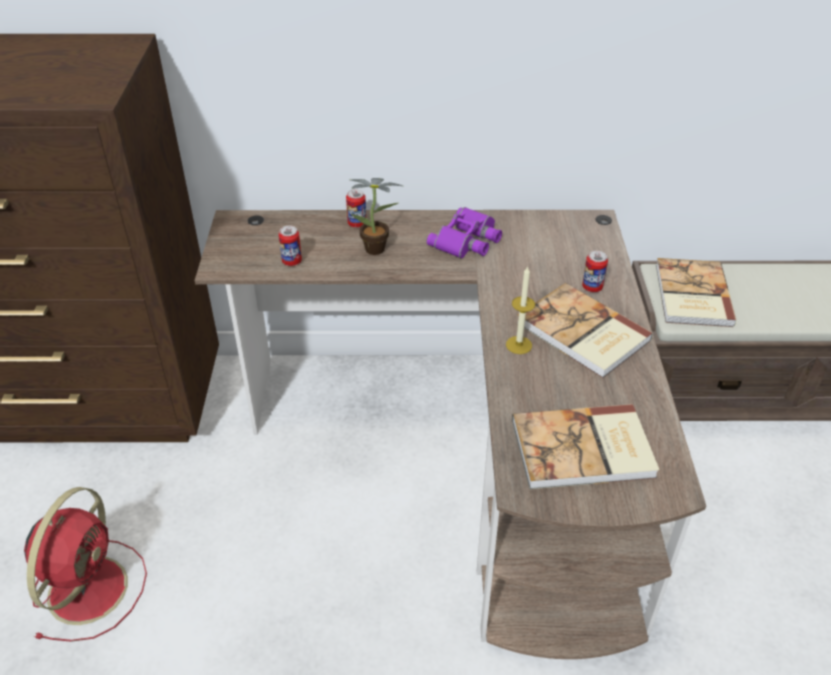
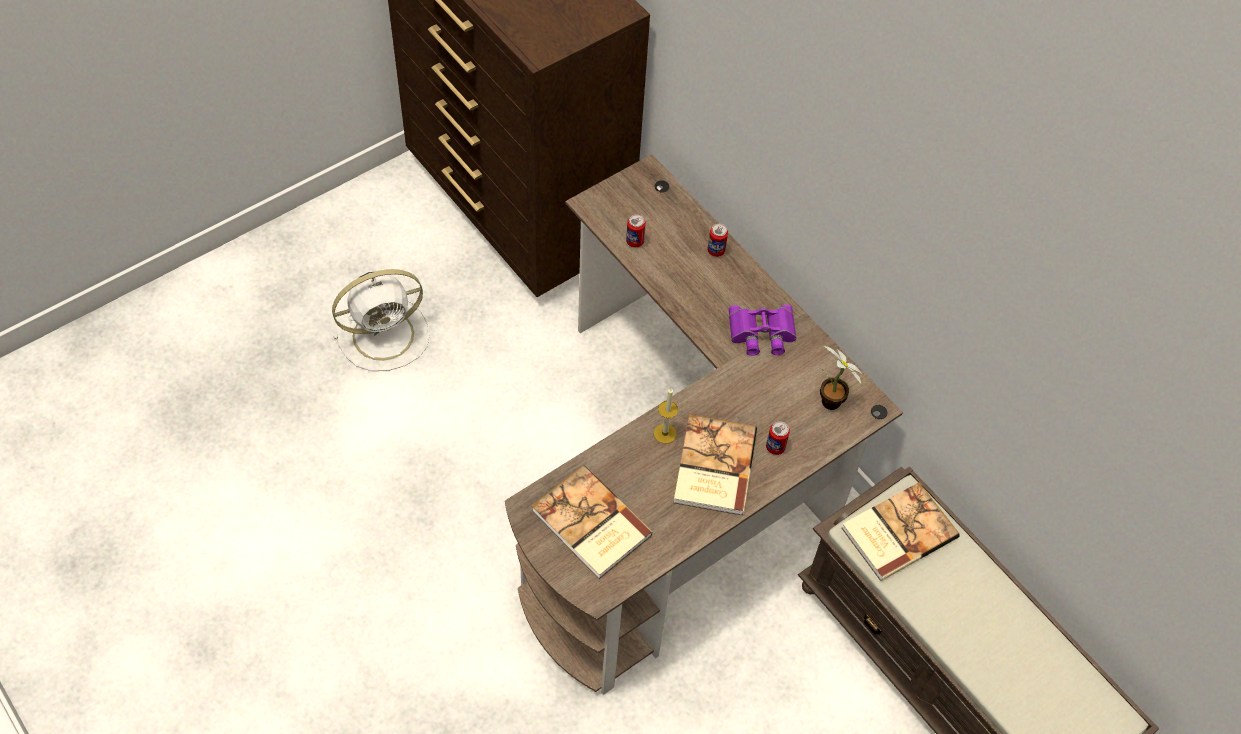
camera: 50 degrees right, 15 degrees up
red fan [24,487,147,642] -> white fan [332,269,430,371]
potted plant [351,178,403,255] -> potted plant moved to [819,346,863,410]

